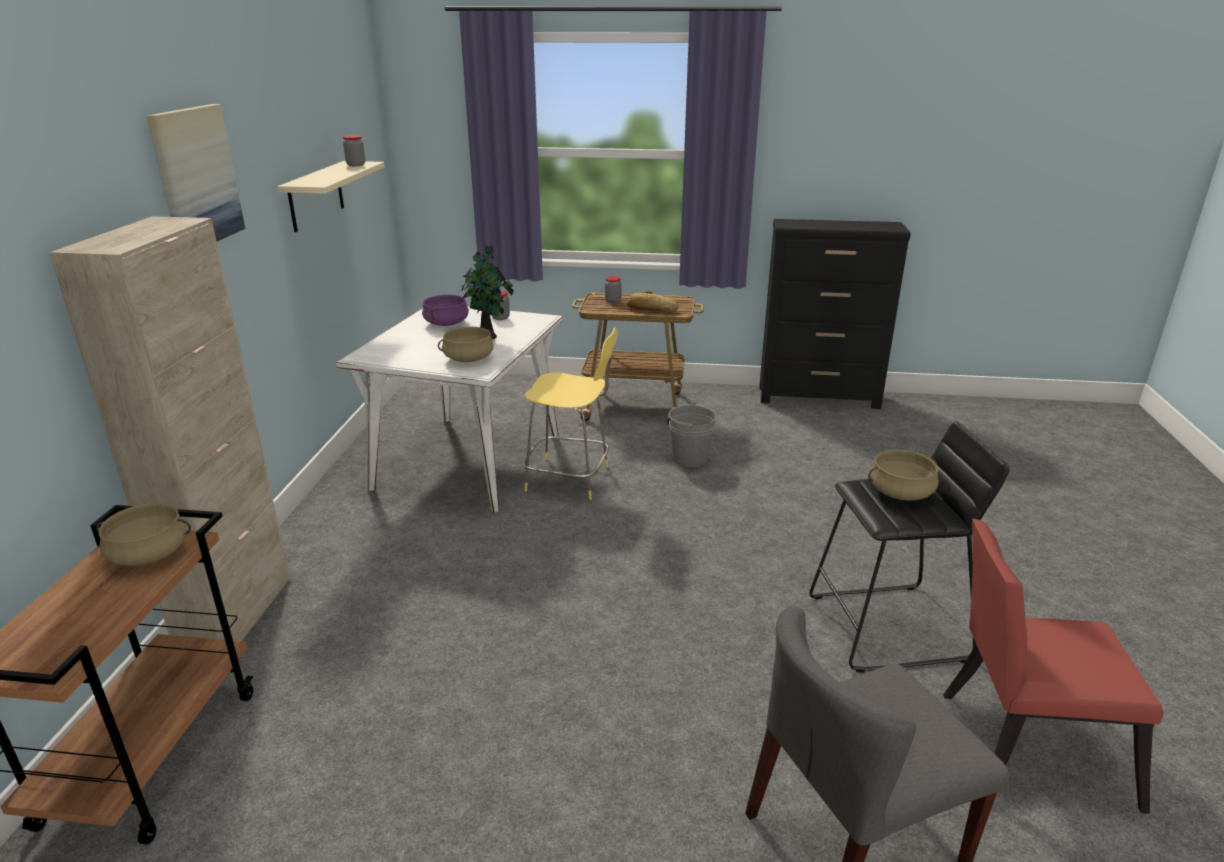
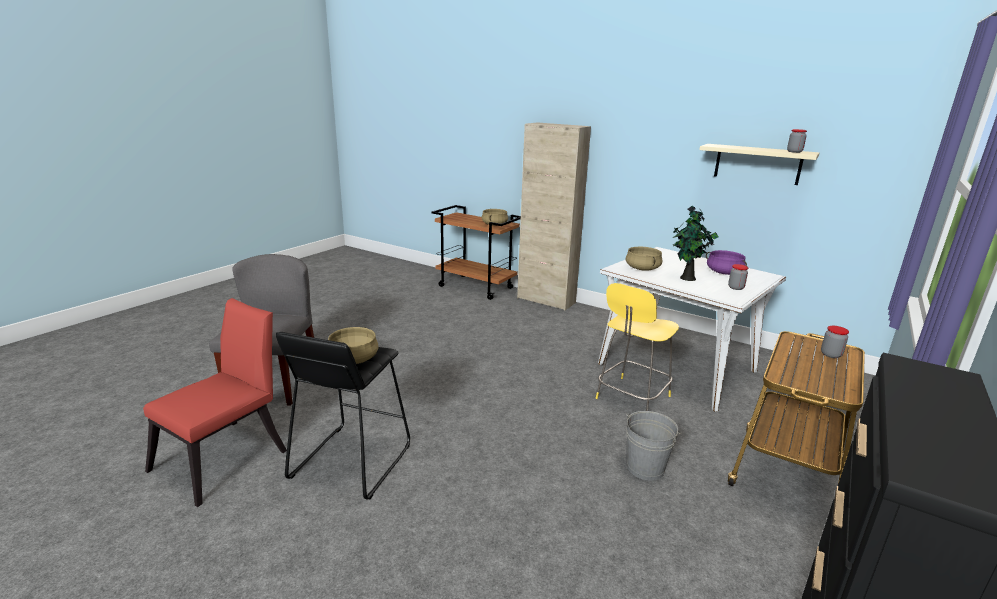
camera: 115 degrees right, 5 degrees down
picture [146,104,245,241] -> none
bread [627,291,678,313] -> none

